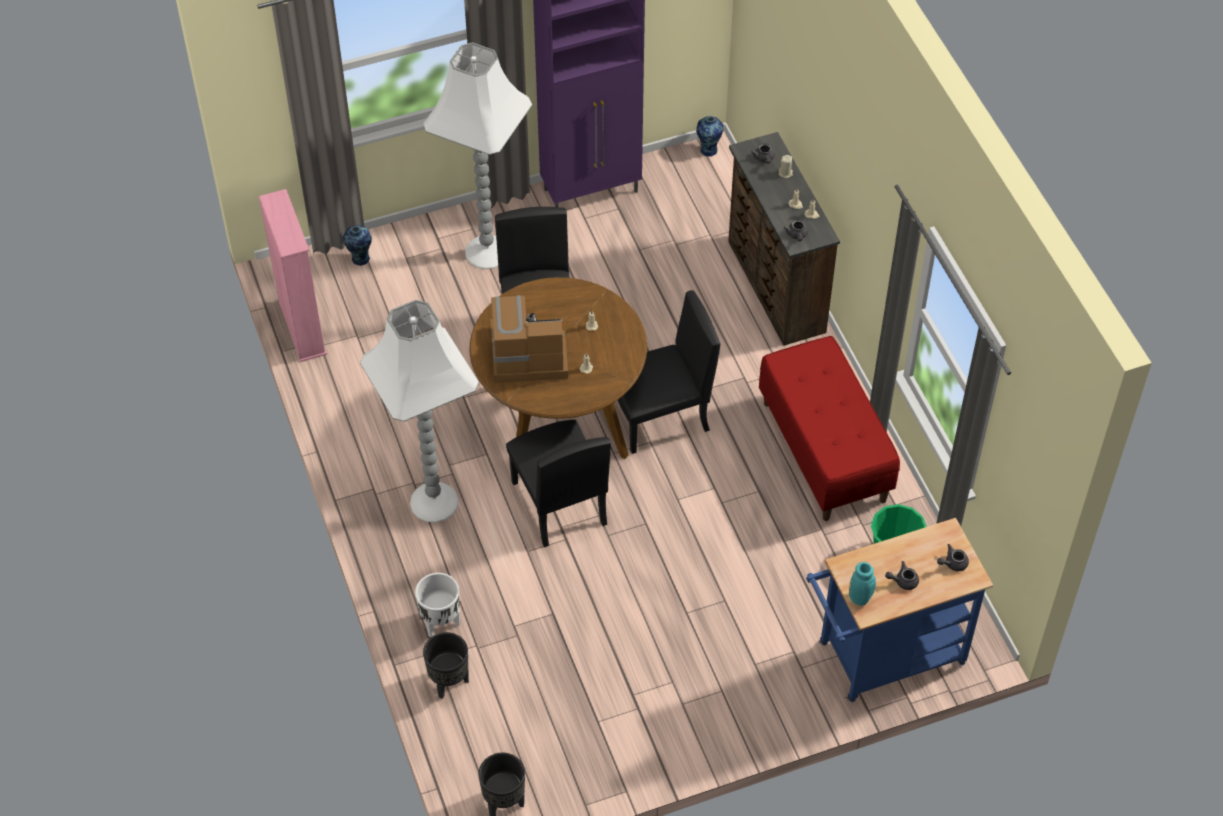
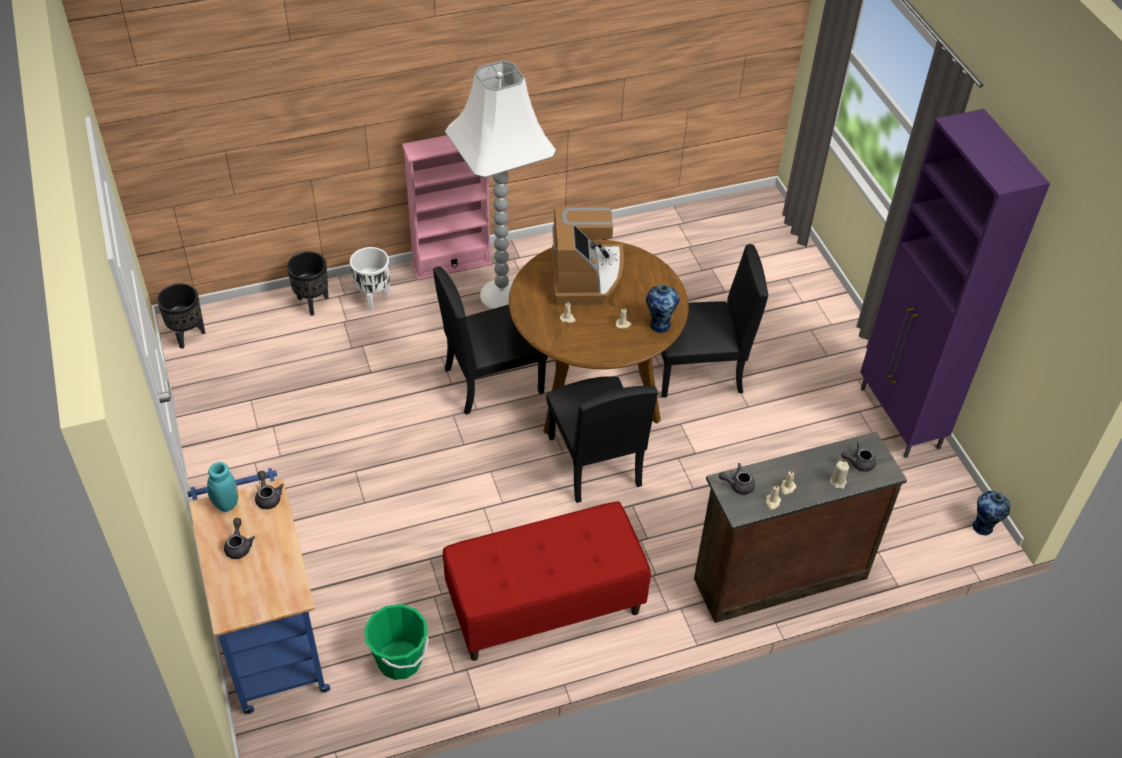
camera: 90 degrees right, 5 degrees down
pink bookcase [258,189,327,362] -> pink bookcase moved to [402,135,492,280]
vase [343,225,372,266] -> vase moved to [646,284,679,333]
white floor lamp [423,42,532,269] -> none
grey teapot [937,544,969,571] -> grey teapot moved to [255,471,284,509]

